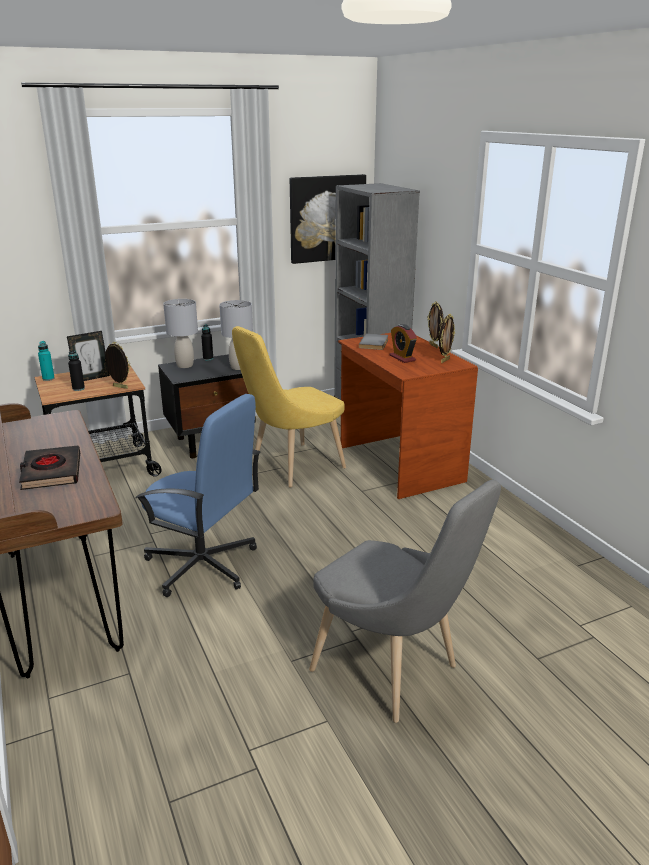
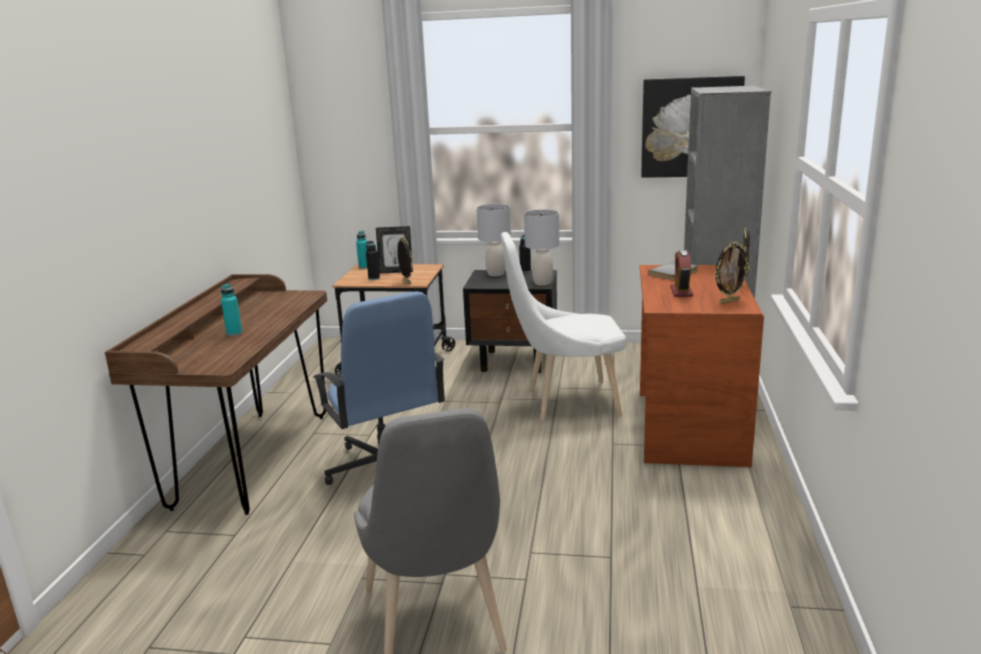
camera: 35 degrees right, 5 degrees down
black book [19,446,80,490] -> turquoise bottle [221,284,242,336]
yellow chair [232,326,346,488] -> white chair [501,232,626,421]

